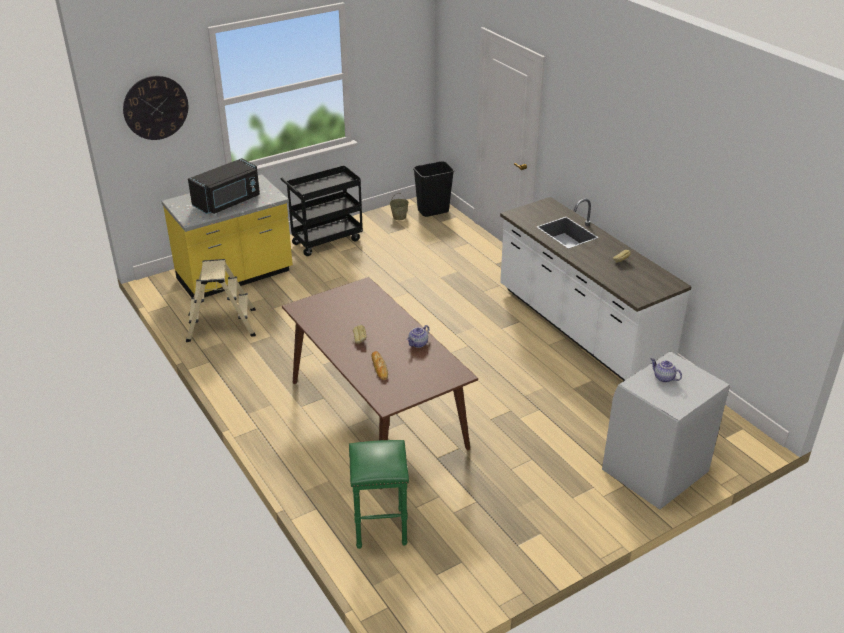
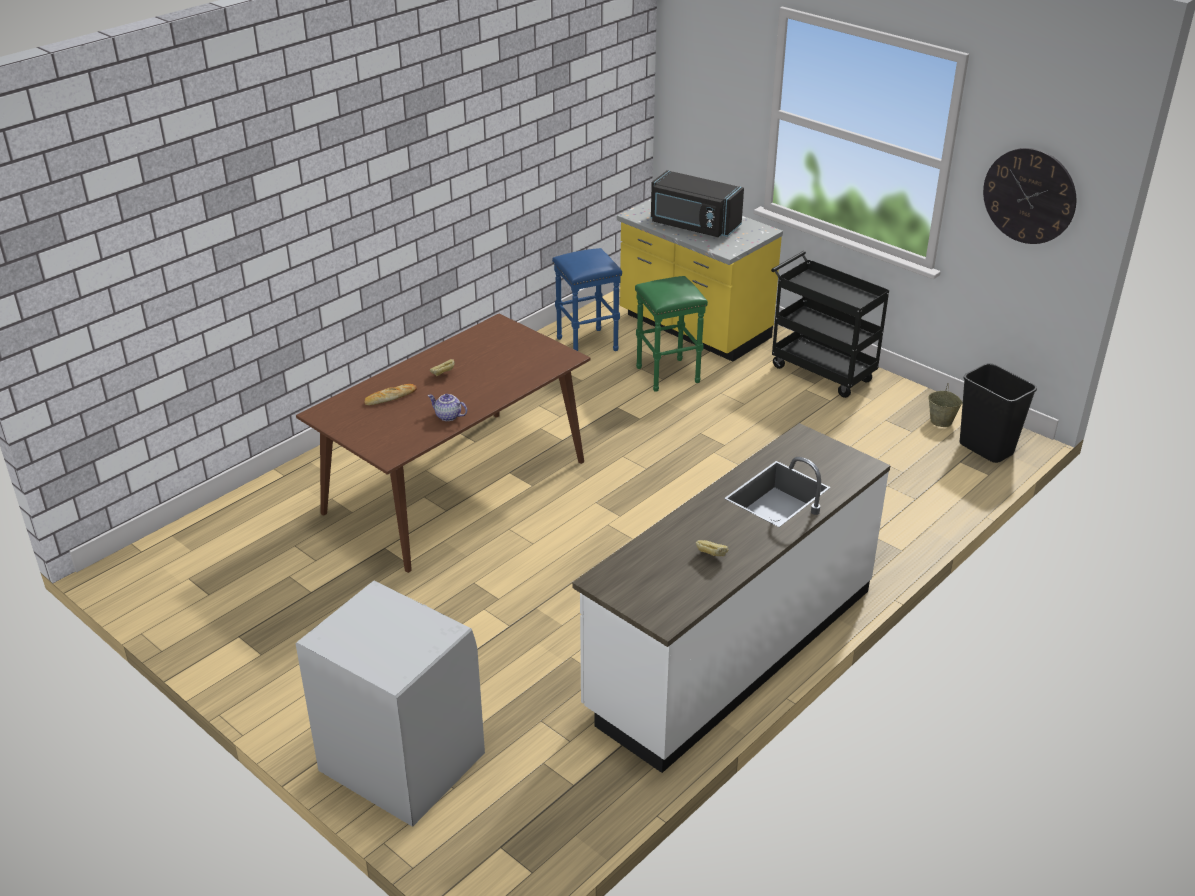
camera: 75 degrees right, 0 degrees up
wall clock [123,76,188,140] -> wall clock moved to [983,148,1076,244]
beige step ladder [186,259,256,342] -> blue stool [552,248,622,351]
green stool [349,440,409,549] -> green stool moved to [635,276,708,392]
teapot [651,358,682,383] -> none

